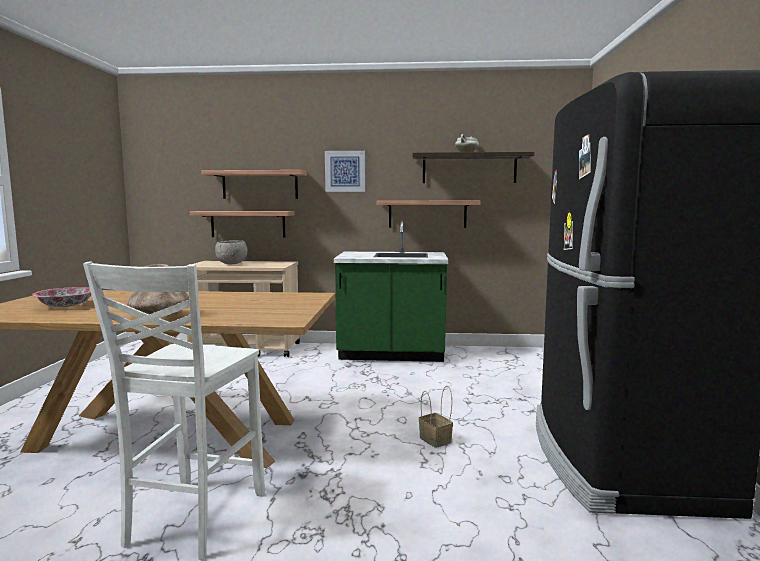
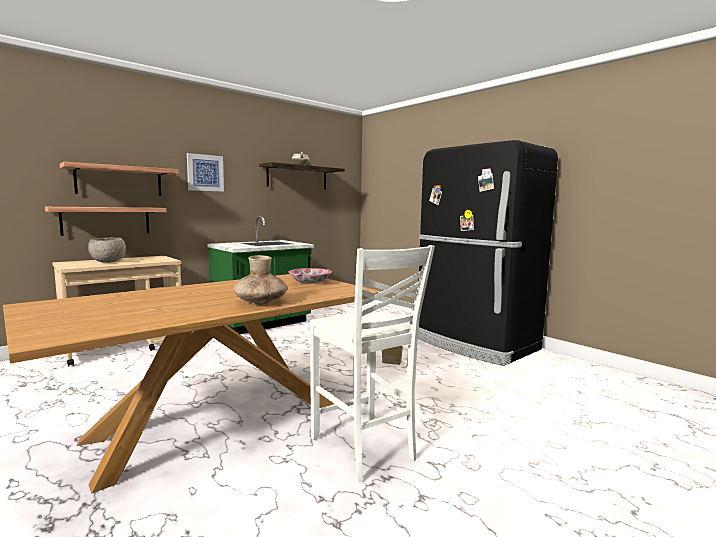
camera: 45 degrees left, 0 degrees up
bowl [32,287,91,307] -> bowl moved to [289,268,332,284]
shelf [377,200,481,228] -> none

